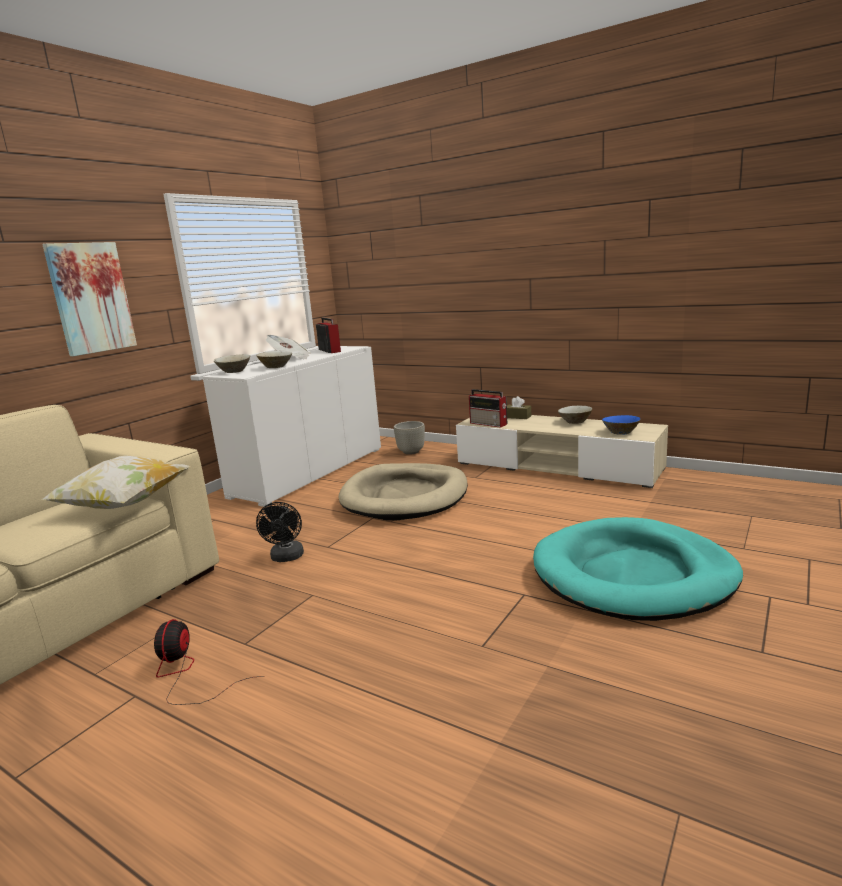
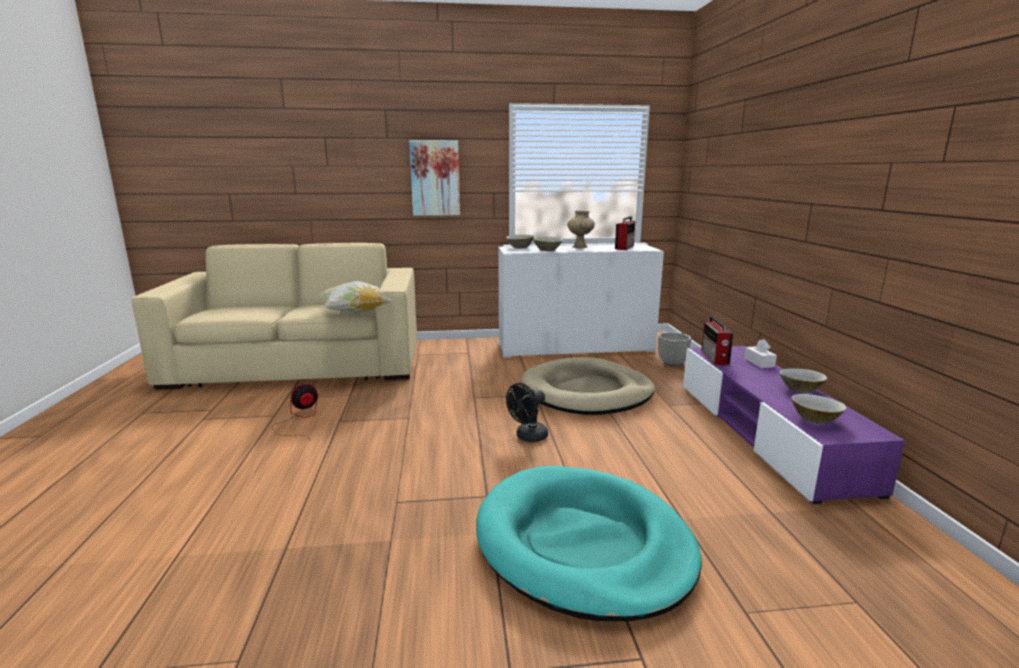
camera: 50 degrees right, 0 degrees up
black fan [256,502,304,562] -> black fan moved to [506,383,548,442]
newspaper [266,335,311,359] -> beige vase [567,211,595,248]
beige tv stand [456,415,668,488] -> purple tv stand [683,346,905,504]
brown tissue box [507,396,531,419] -> white tissue box [744,339,777,368]
blue bowl [602,415,640,435] -> beige bowl [791,394,846,424]

